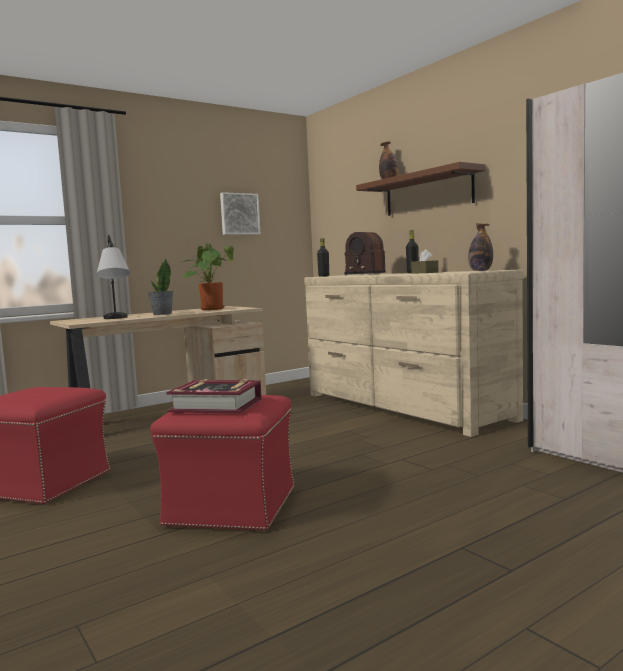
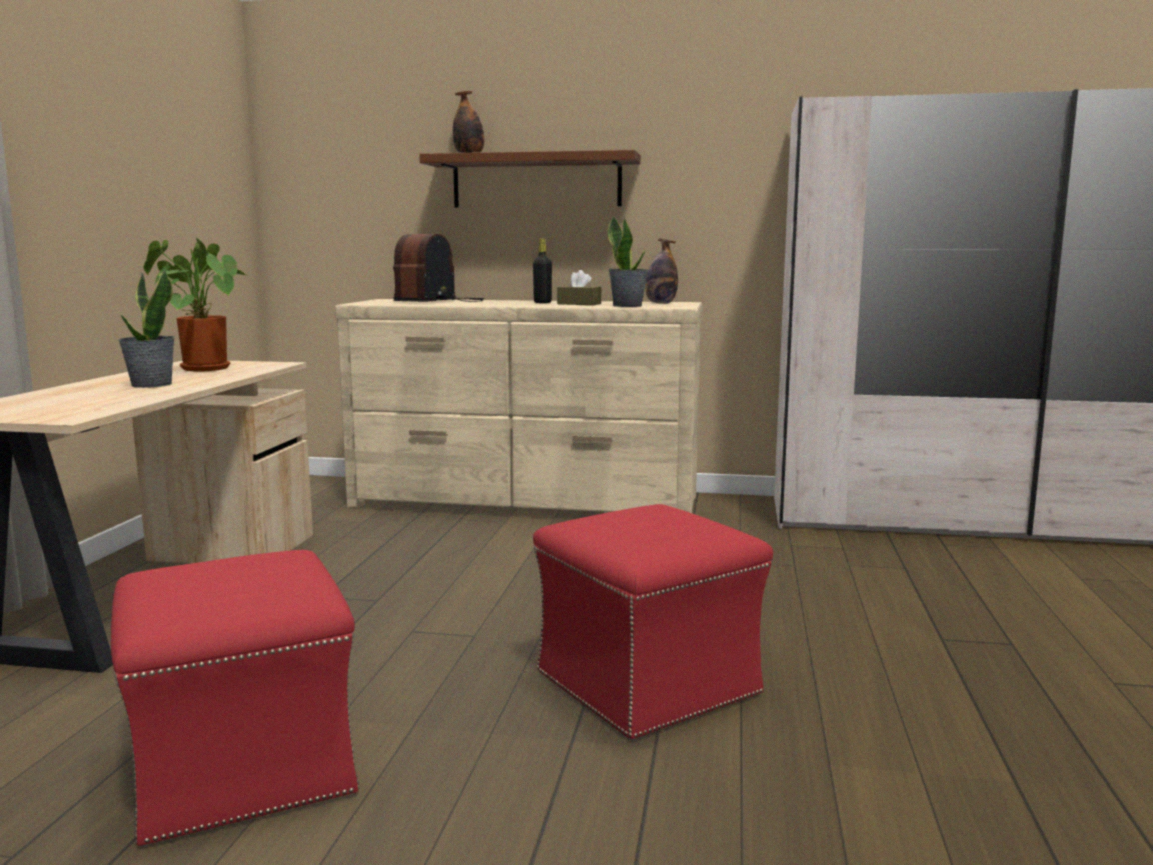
camera: 45 degrees left, 5 degrees up
table lamp [96,235,130,319] -> none
book [166,379,262,413] -> none
picture [220,192,260,235] -> none
black bottle [317,238,329,277] -> none
radio [344,232,386,275] -> radio turned 120 degrees clockwise [393,234,485,302]
none -> potted plant [608,216,648,307]

